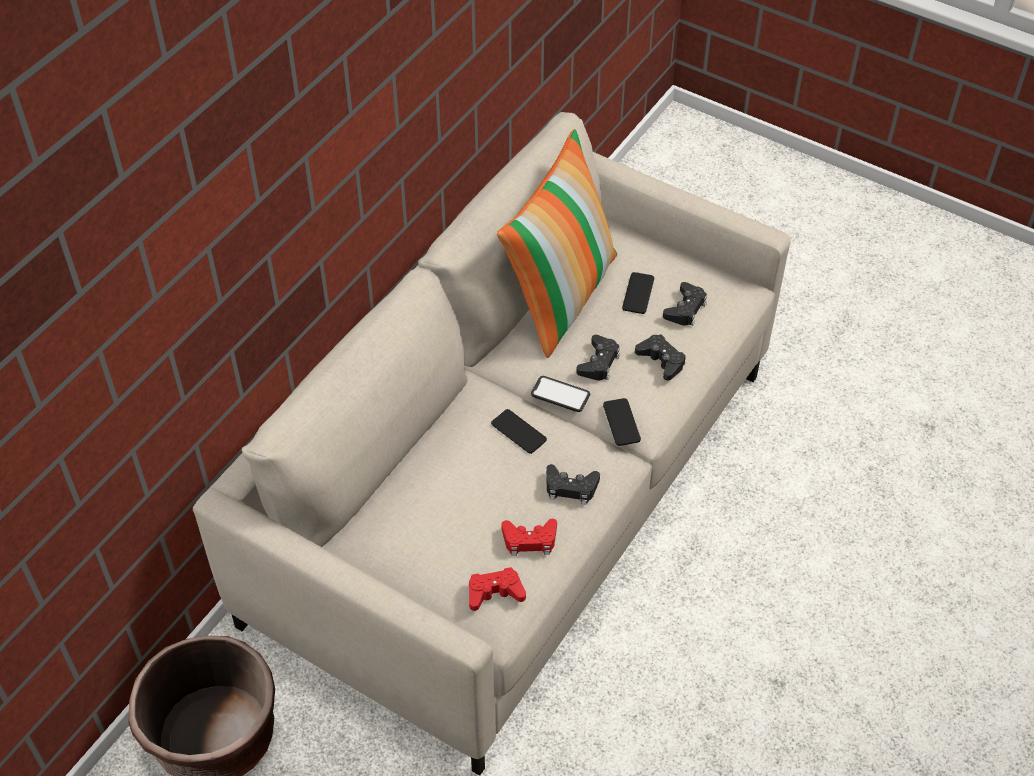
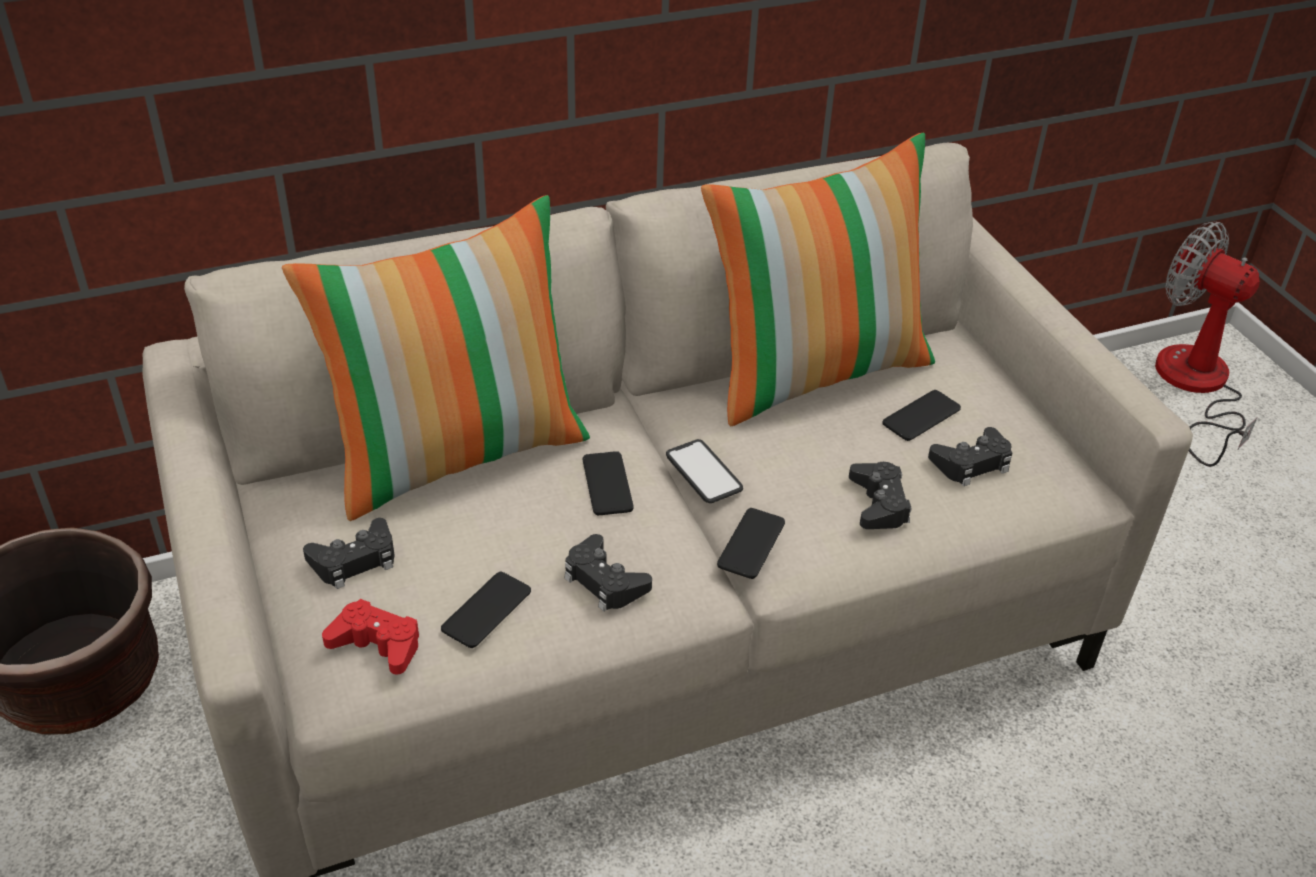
camera: 35 degrees right, 10 degrees down
red game controller [501,519,557,556] -> phone [441,571,531,648]
black game controller [576,335,620,380] -> black game controller moved to [303,518,395,589]
none -> pillow [282,195,590,521]
none -> fan [1155,221,1260,467]

